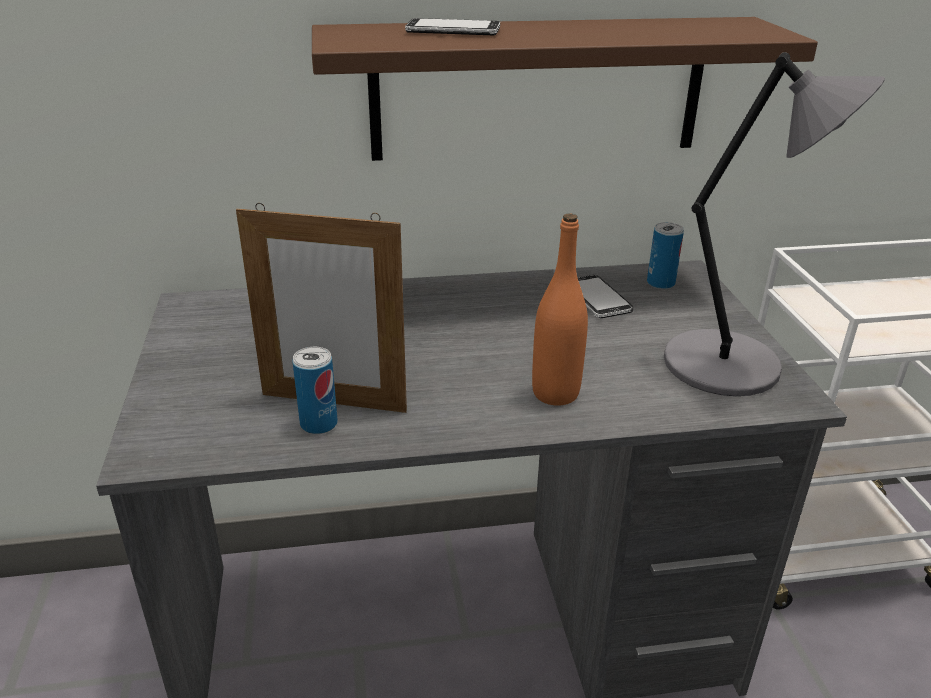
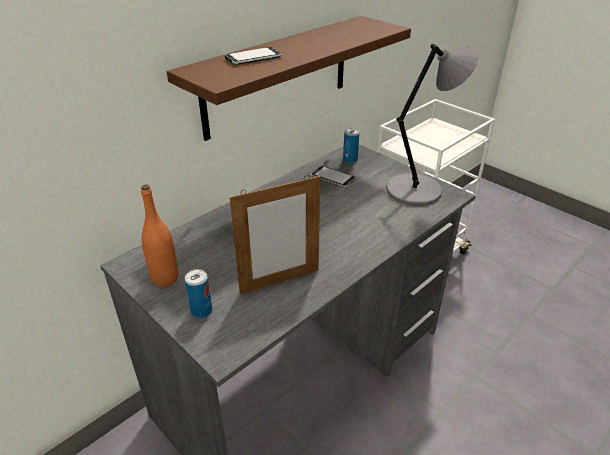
camera: 35 degrees left, 5 degrees up
can [292,347,338,434] -> can moved to [185,269,212,318]
orange bottle [532,213,588,406] -> orange bottle moved to [141,185,178,287]

